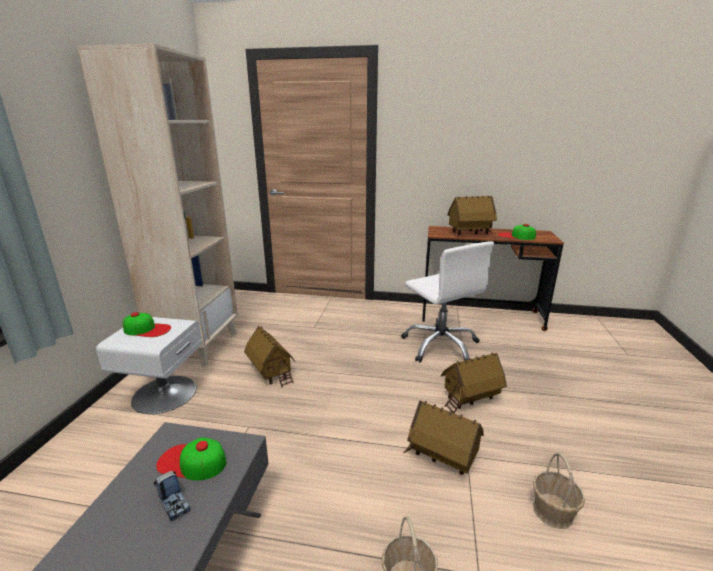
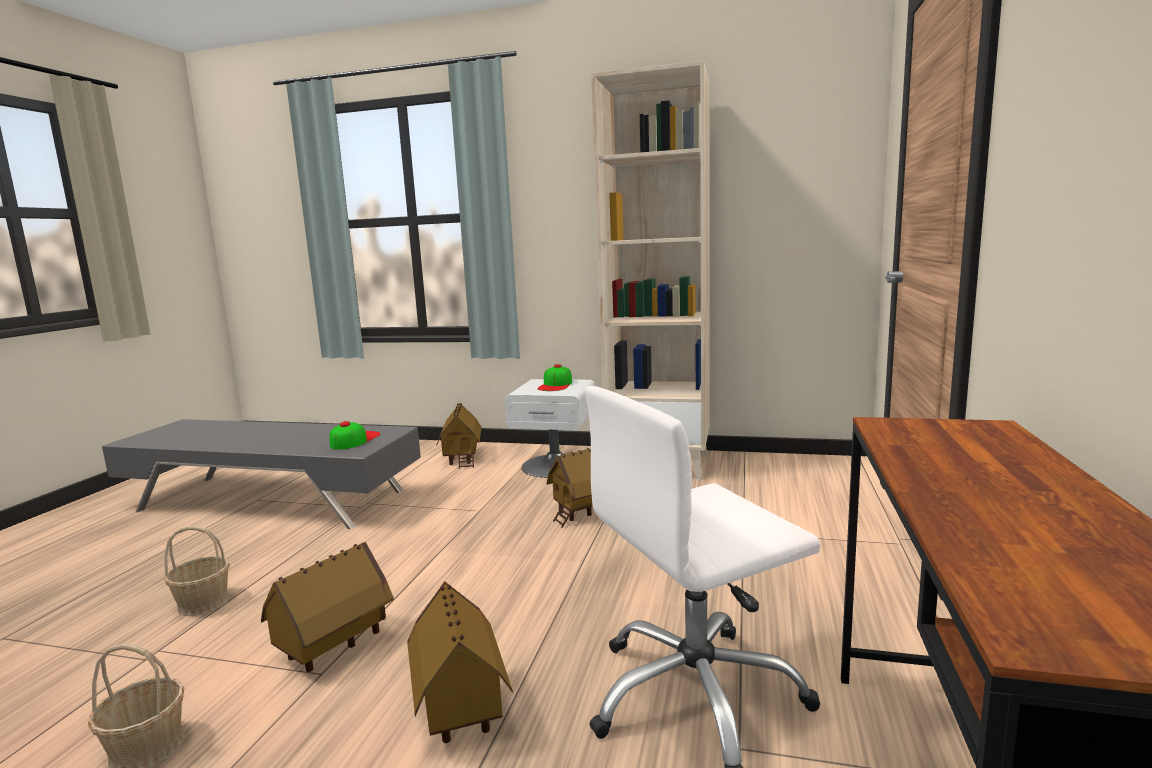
camera: 95 degrees right, 10 degrees down
toy truck [154,471,190,521] -> none
toy house [447,196,497,235] -> toy house moved to [436,403,482,469]
cap [498,224,536,240] -> none

